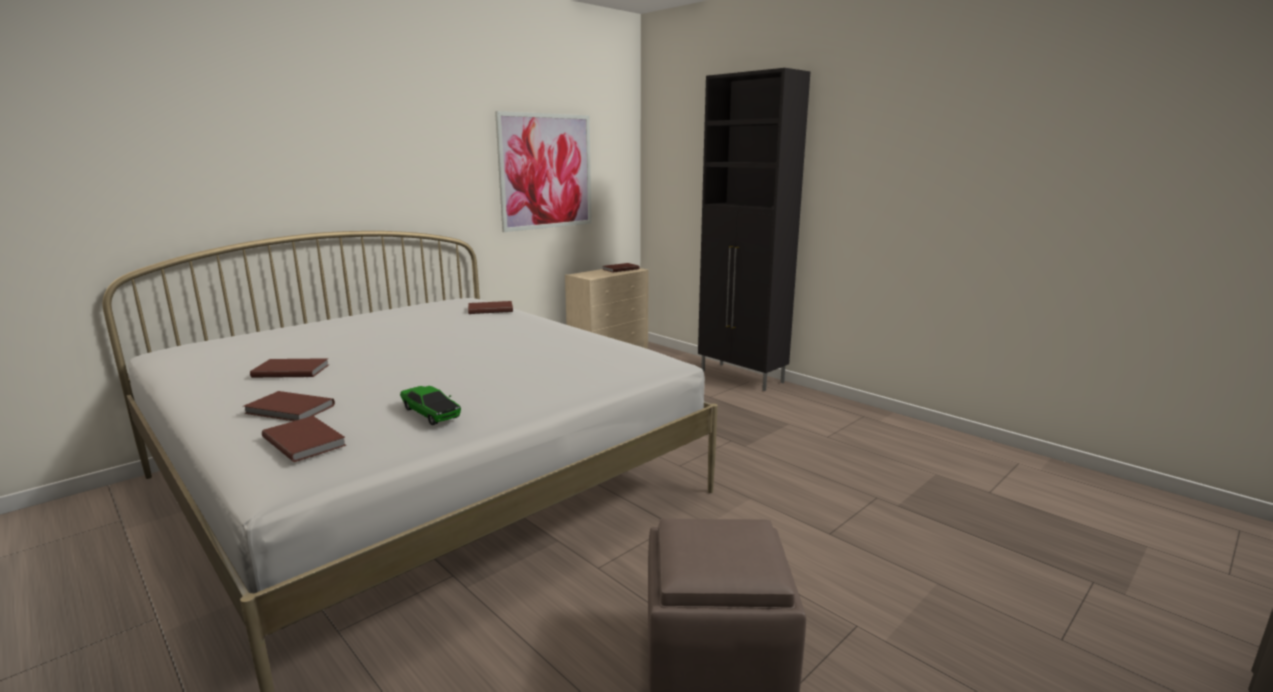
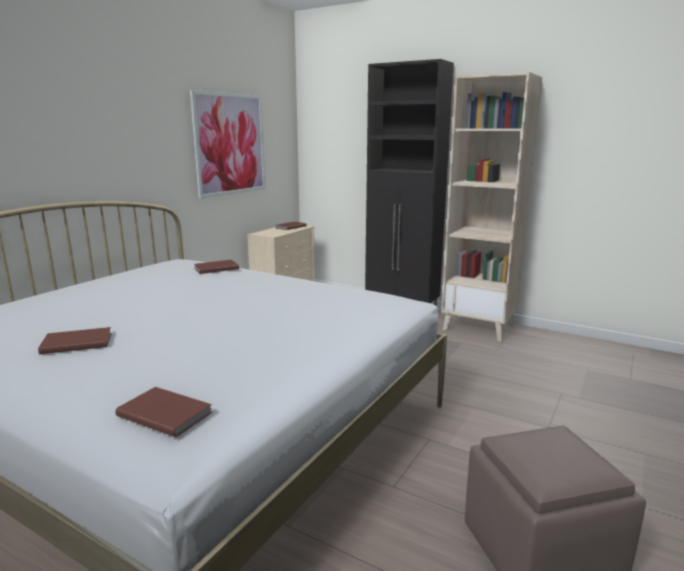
camera: 15 degrees left, 0 degrees up
brown book [243,391,335,421] -> none
toy car [400,386,461,425] -> none
none -> beige bookcase [441,72,542,342]

